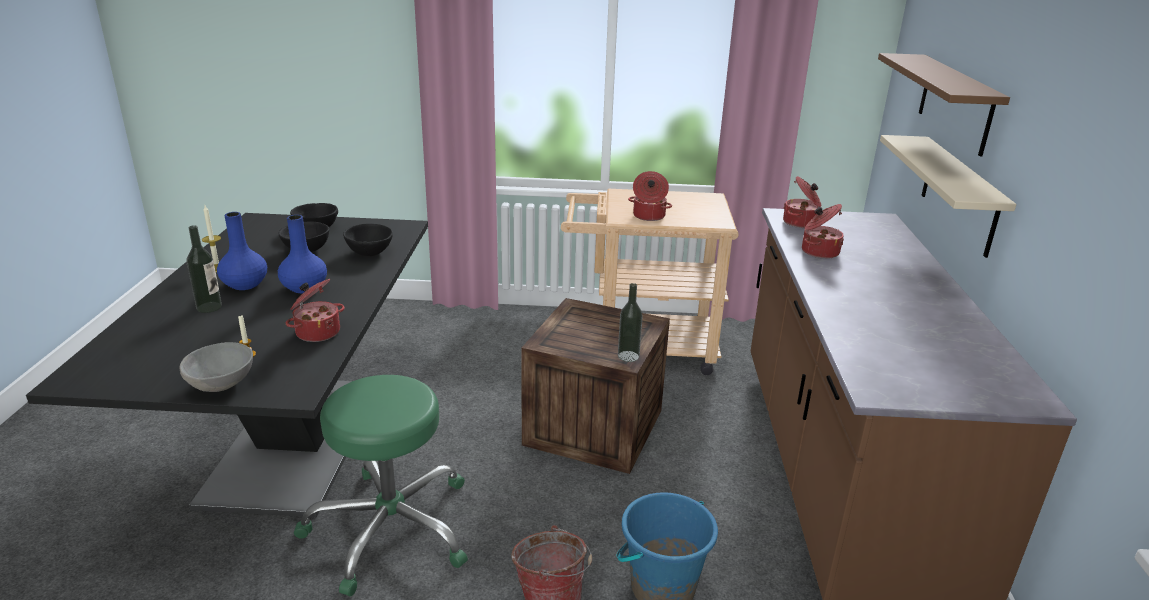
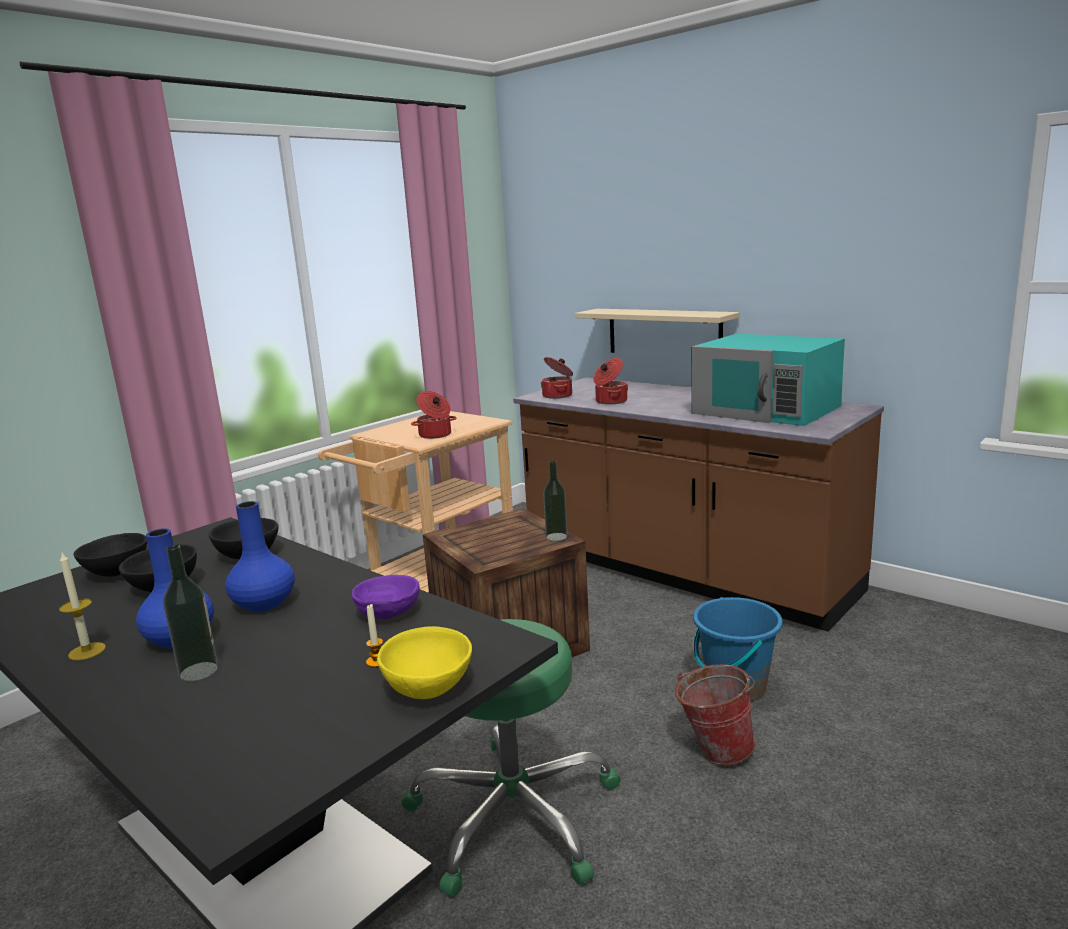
camera: 50 degrees left, 10 degrees down
grey bowl [179,342,253,392] -> yellow bowl [377,626,472,699]
cooking pot [286,279,345,342] -> purple bowl [352,575,420,619]
brown shelf [878,53,1010,156] -> none
none -> turquoise microwave [691,334,845,426]

